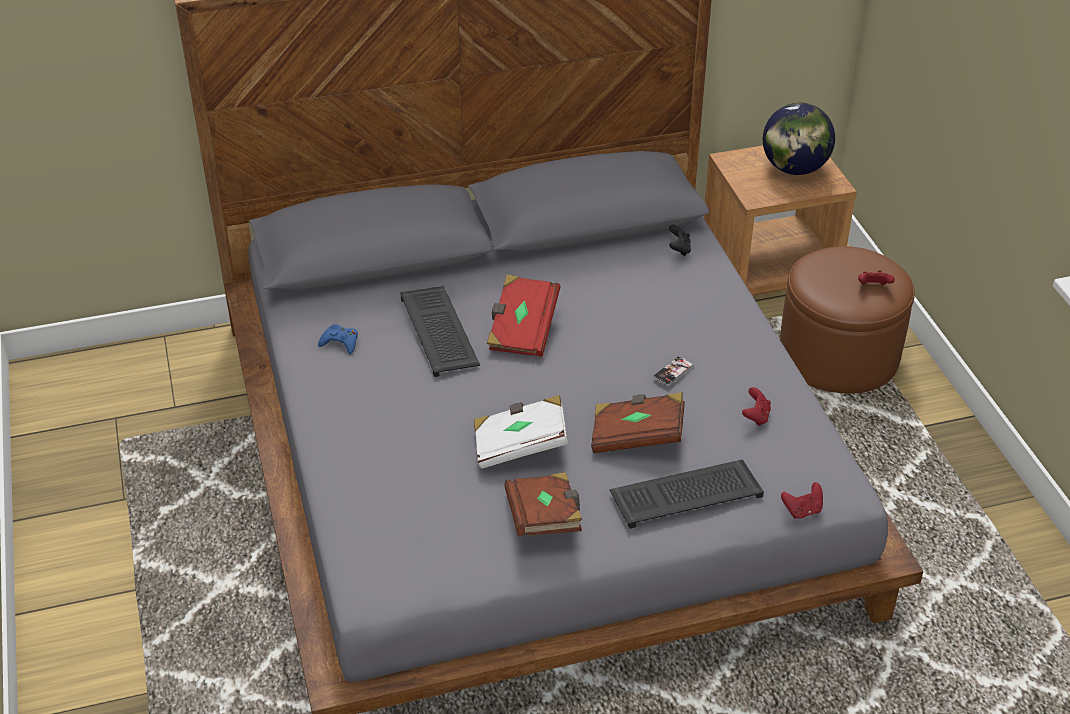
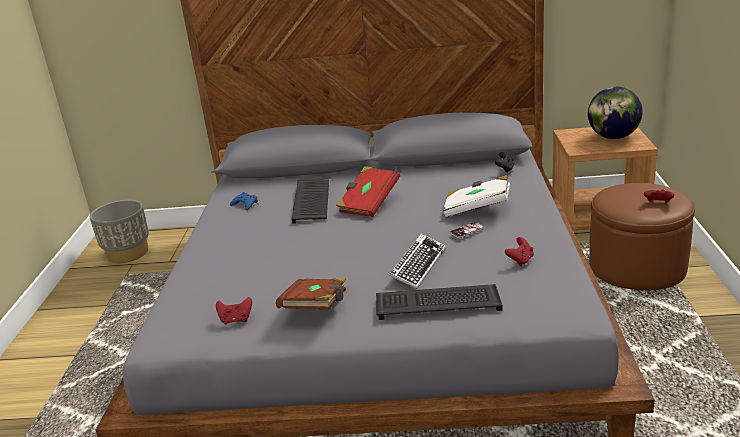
camera: 20 degrees right, 15 degrees down
white book [474,395,568,469] -> white book moved to [443,175,510,217]
brown book [591,392,685,453] -> keyboard [389,234,446,289]
red game controller [781,482,823,519] -> red game controller moved to [216,297,252,324]
none -> grey planter [90,200,149,263]

